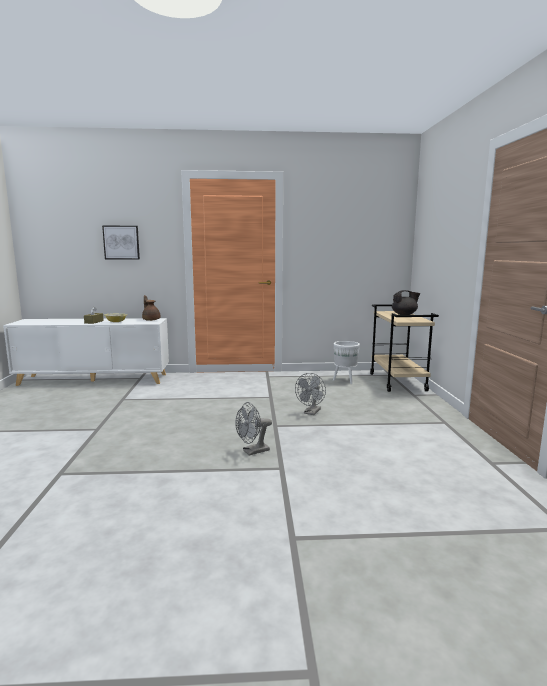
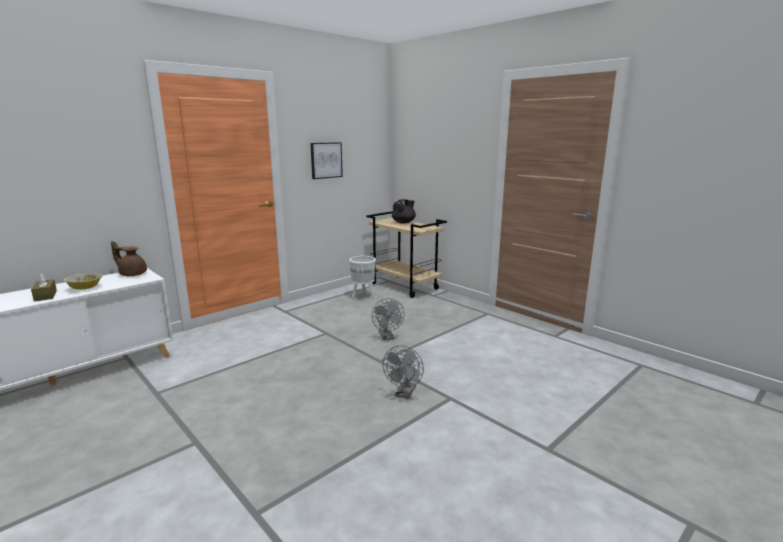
camera: 40 degrees left, 5 degrees up
picture [102,226,140,259] -> picture moved to [310,142,343,179]

